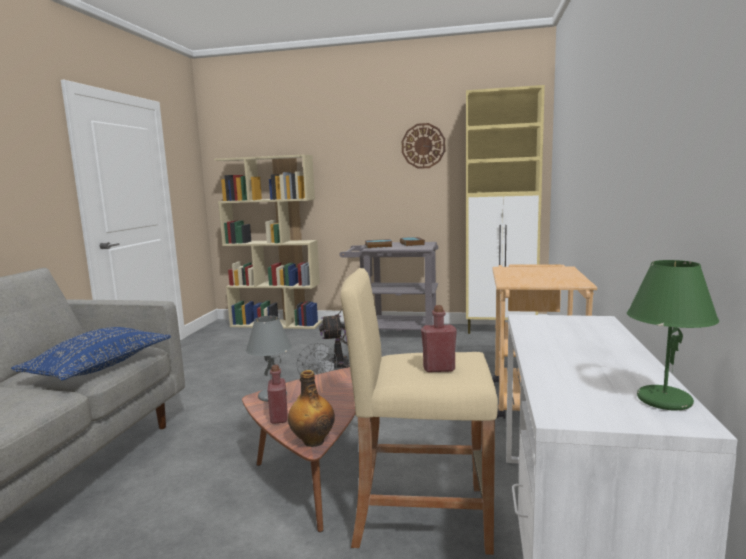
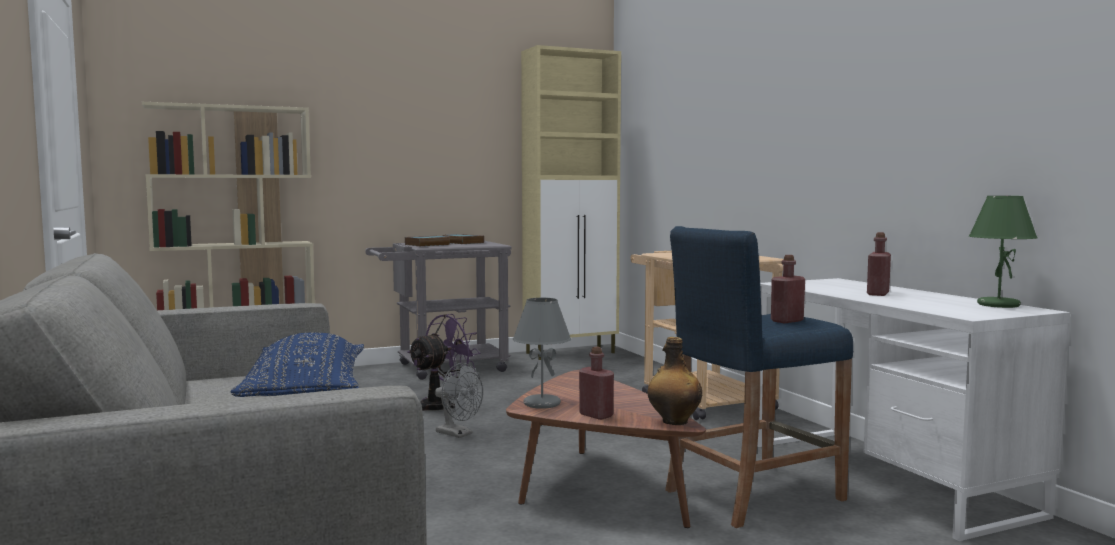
camera: 35 degrees left, 5 degrees down
beige stool [340,268,498,555] -> blue stool [665,226,853,528]
wall clock [402,123,445,169] -> none
none -> red bottle [867,232,891,296]

